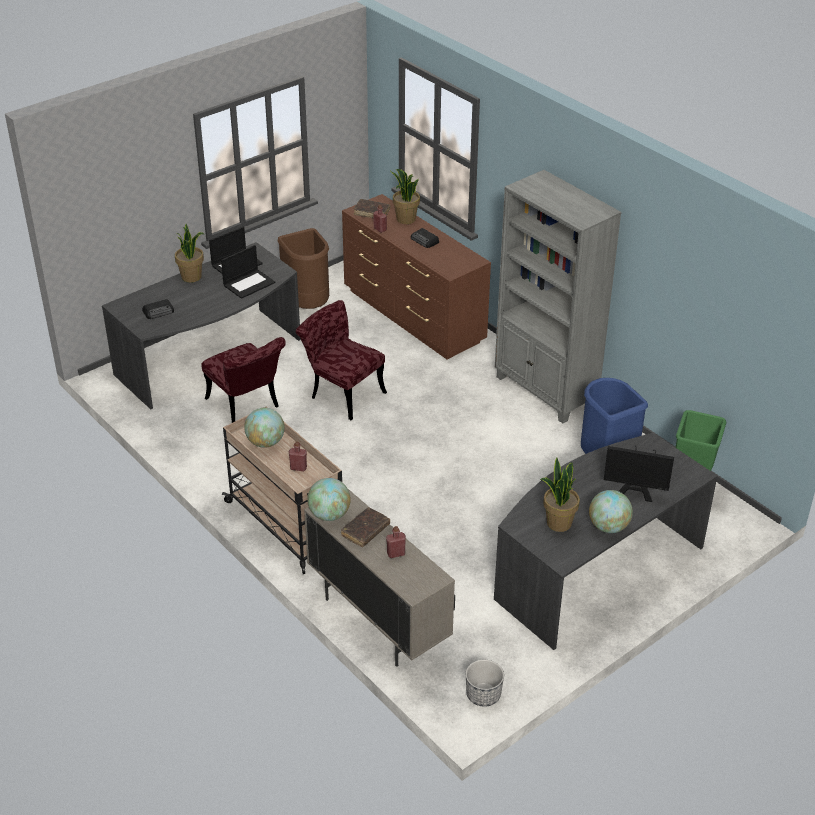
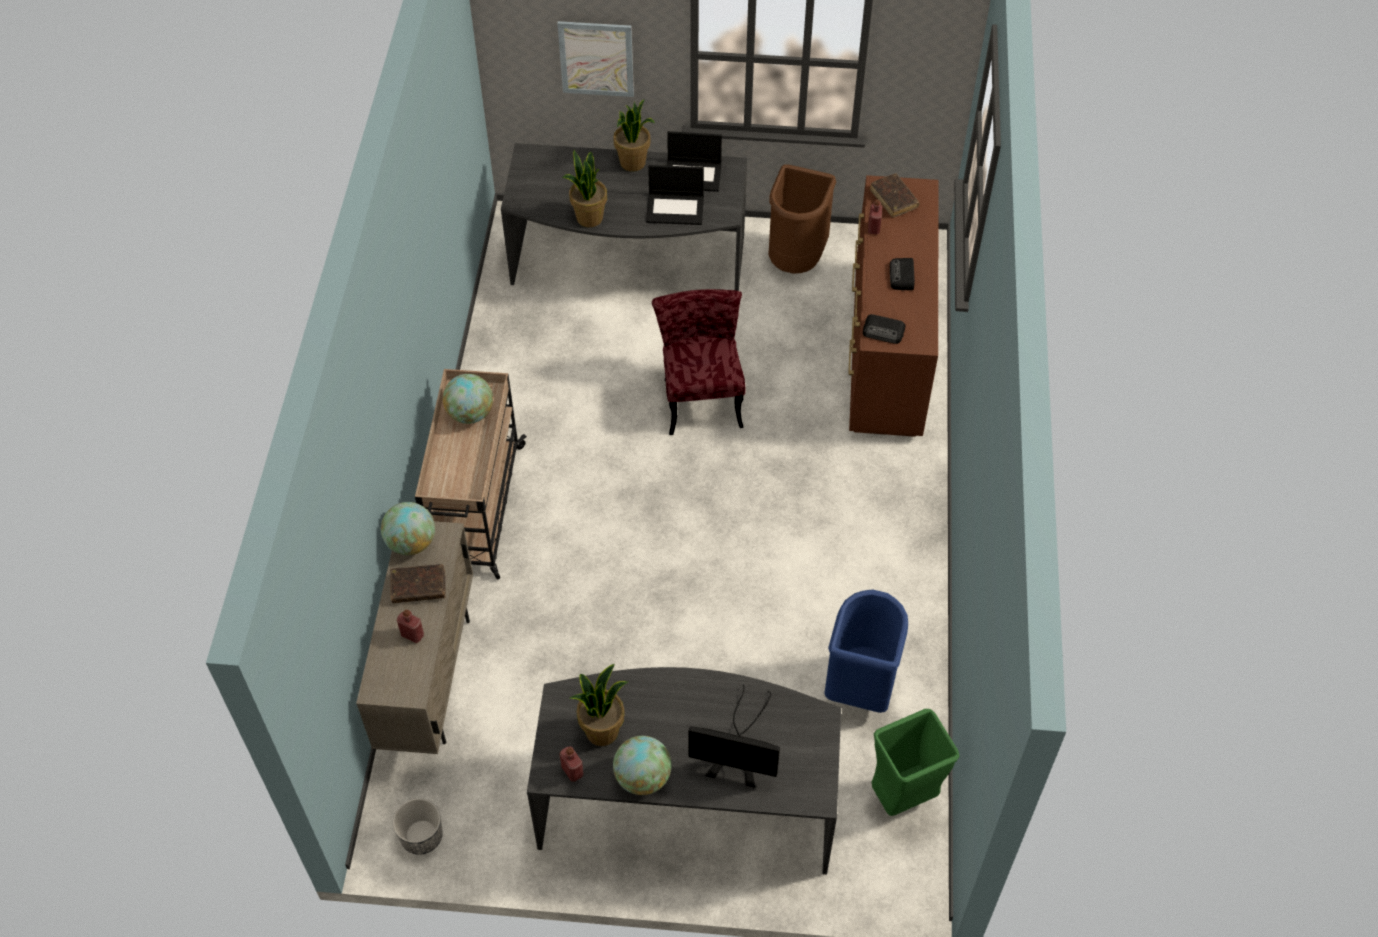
camera: 45 degrees right, 15 degrees up
radio [142,299,174,319] -> radio moved to [863,314,905,344]
red chair [201,337,286,423] -> none
red bottle [289,442,307,472] -> red bottle moved to [560,746,583,782]
potted plant [390,169,420,224] -> potted plant moved to [562,150,607,227]
grey bookcase [495,170,621,423] -> none
monitor [604,446,674,502] -> monitor turned 45 degrees counterclockwise [689,685,780,788]
none -> picture [557,21,634,97]

